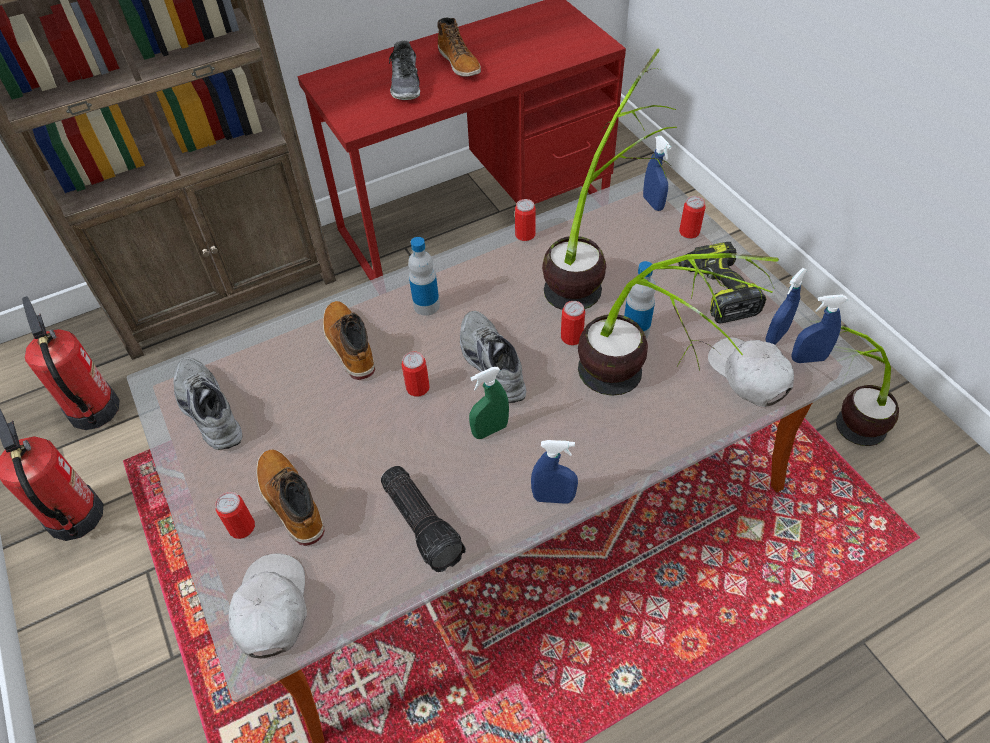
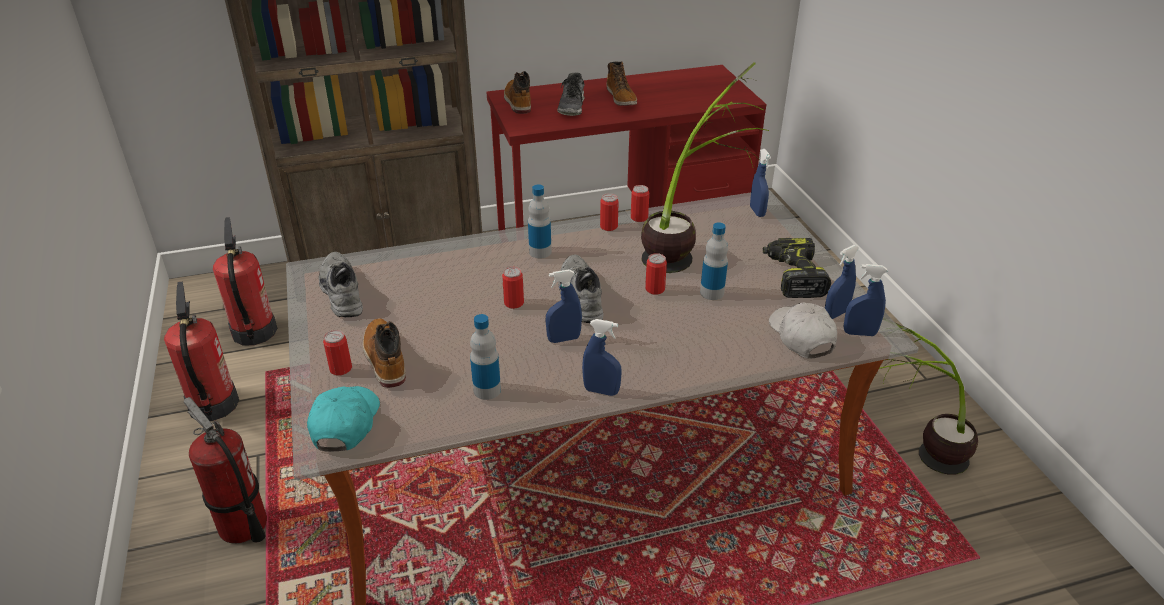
camera: 10 degrees right, 15 degrees down
white cap [228,553,307,658] -> turquoise cap [307,386,380,452]
boot [323,301,375,380] -> boot moved to [504,71,531,114]
flashlight [381,466,466,572] -> bottle [470,314,501,400]
green spray bottle [469,367,509,439] -> blue spray bottle [545,270,582,343]
potted plant [578,253,779,396] -> none
can [679,196,706,238] -> can moved to [600,193,619,231]
none -> fire extinguisher [184,397,267,544]

